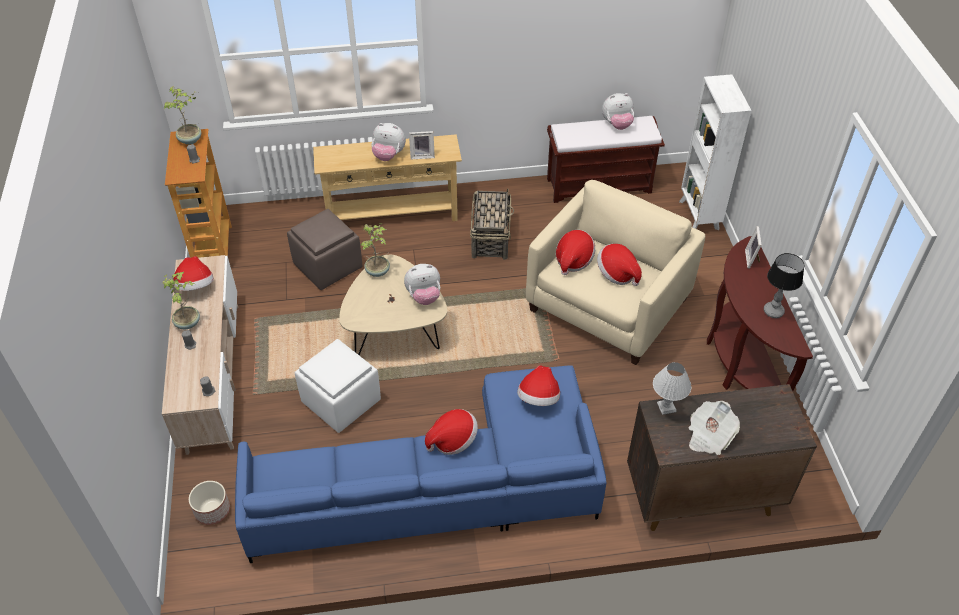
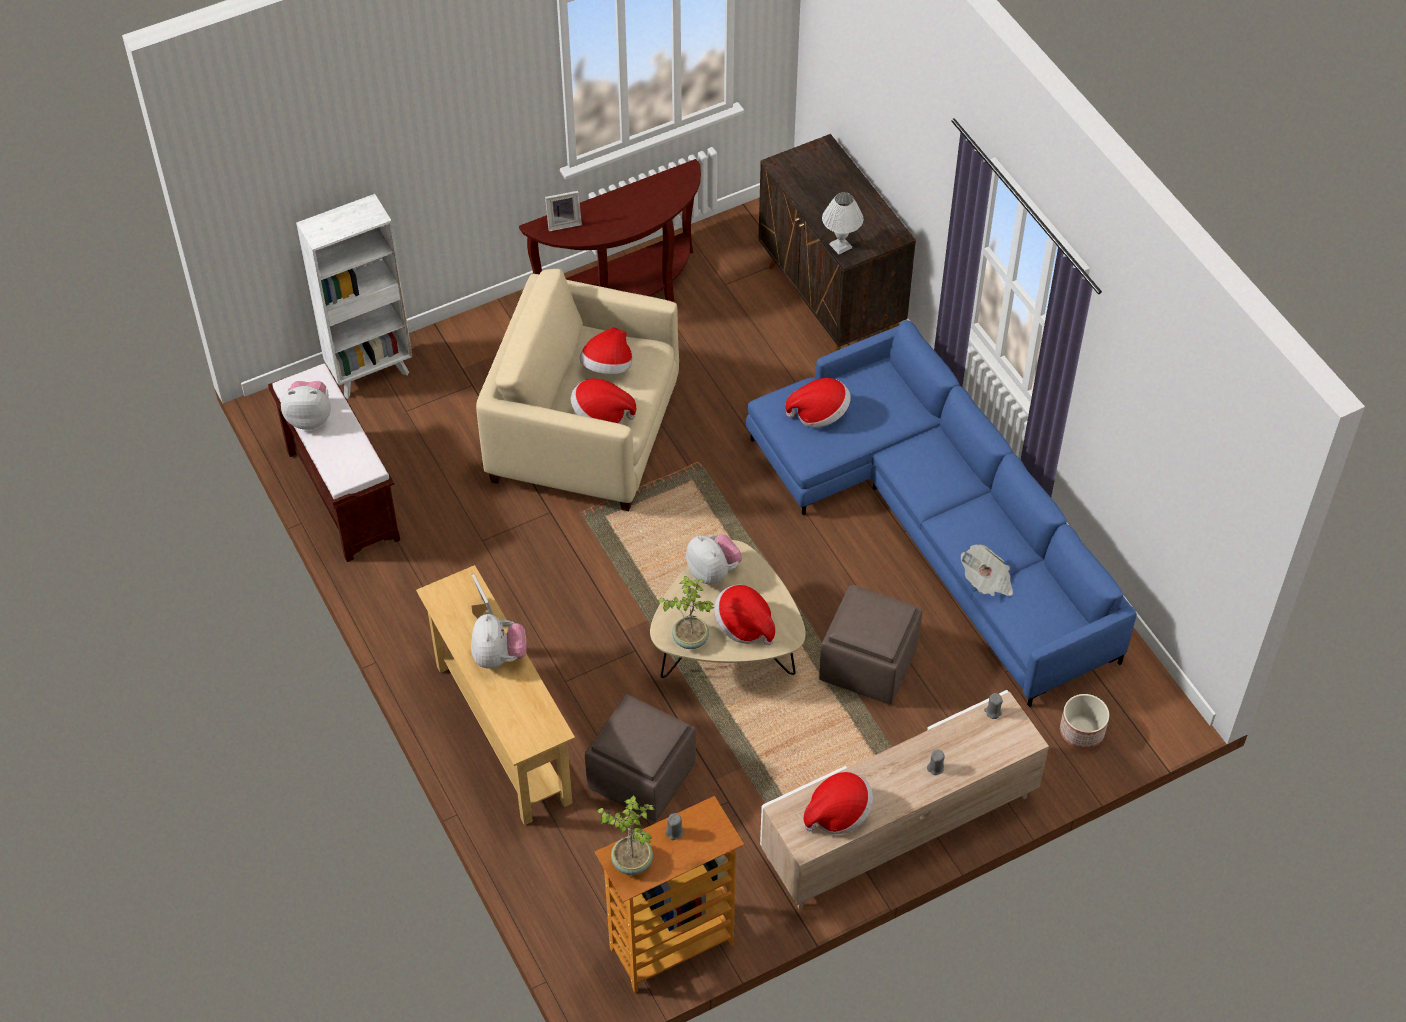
camera: 110 degrees left, 5 degrees up
potted plant [162,272,200,329] -> none
white ottoman [295,339,381,433] -> brown ottoman [819,585,922,705]
hat [425,409,478,455] -> hat moved to [714,585,775,645]
basket [470,189,514,260] -> none
plush toy [602,93,634,130] -> plush toy turned 60 degrees counterclockwise [281,381,331,430]
newspaper [689,401,740,455] -> newspaper moved to [961,545,1013,596]
table lamp [764,253,805,318] -> none

